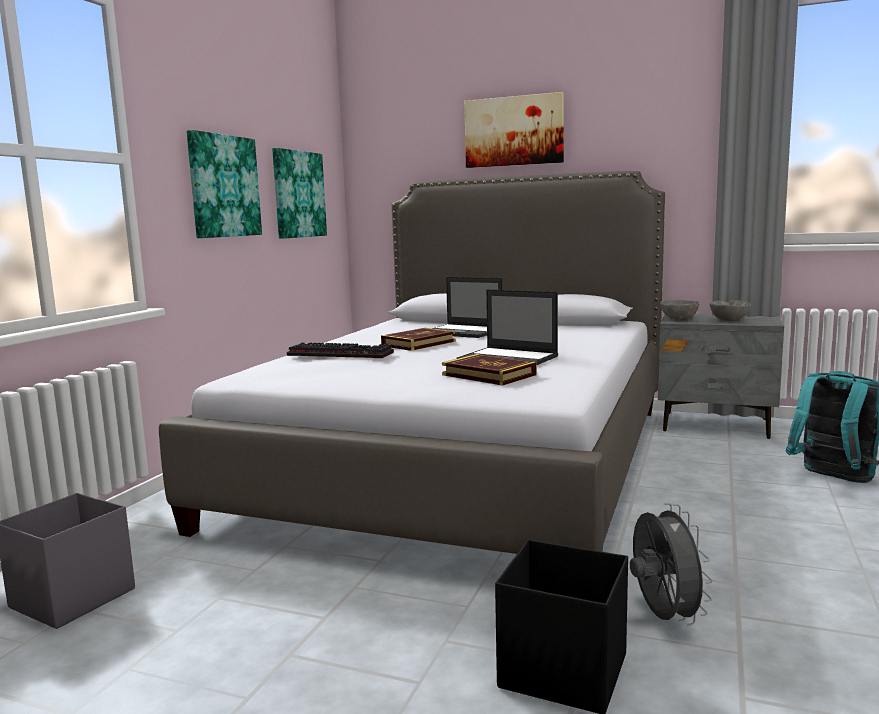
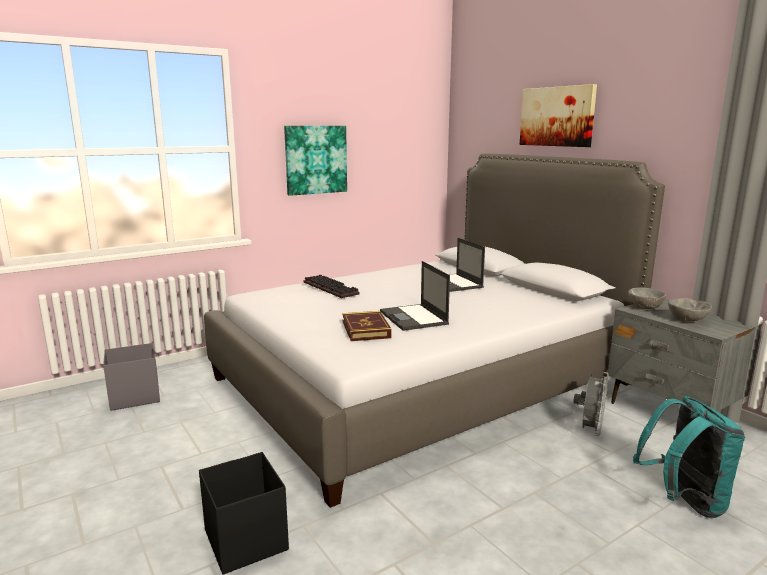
camera: 35 degrees right, 5 degrees up
picture [272,148,327,239] -> none
book [381,328,456,351] -> none
grey fan [630,503,713,626] -> grey fan moved to [573,372,608,436]

